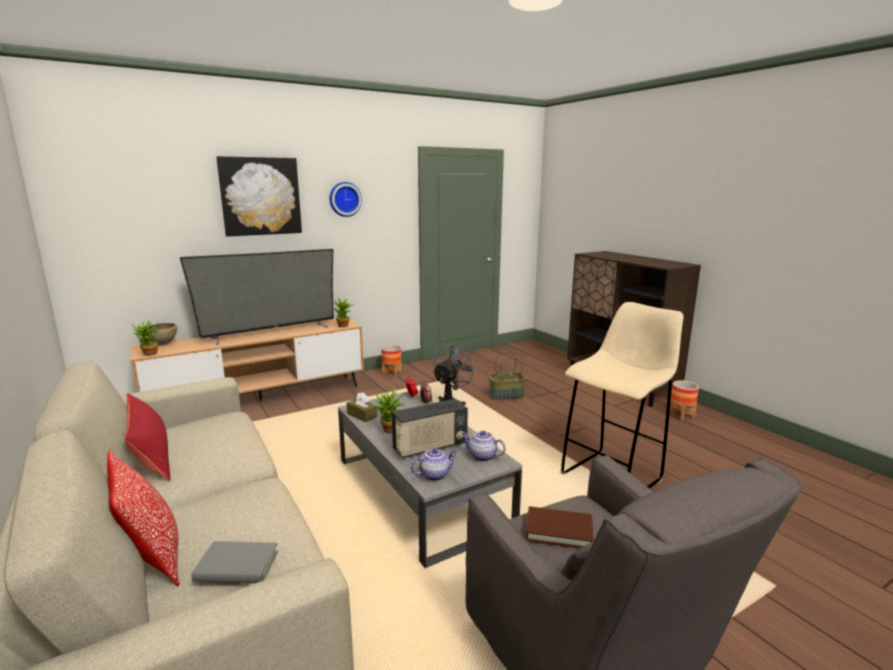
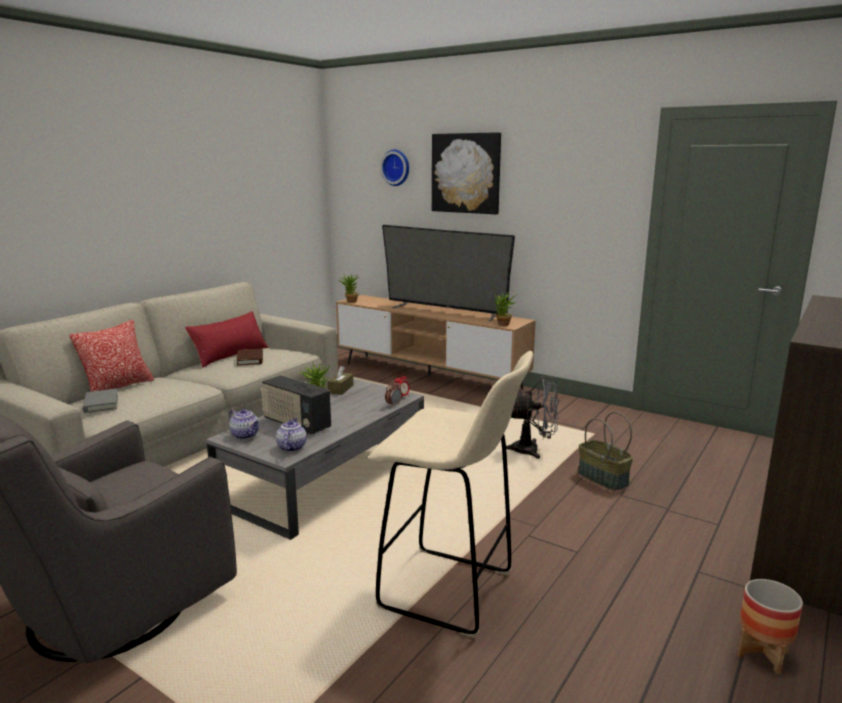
camera: 65 degrees right, 0 degrees up
brown bowl [148,323,177,345] -> none
wall clock [330,182,362,217] -> wall clock moved to [380,149,409,186]
planter [381,345,402,377] -> none
brown book [526,506,594,548] -> brown book moved to [236,349,263,366]

